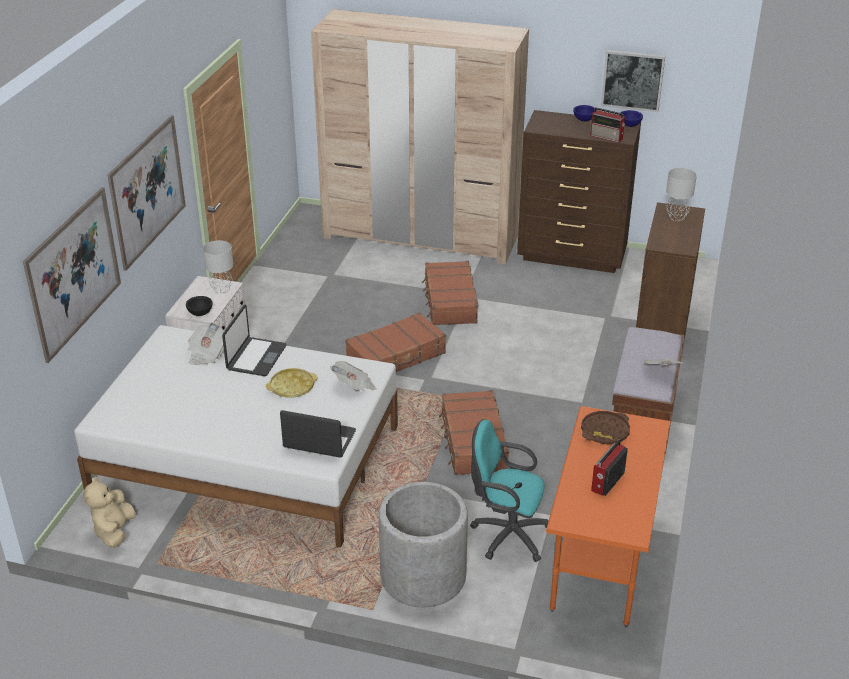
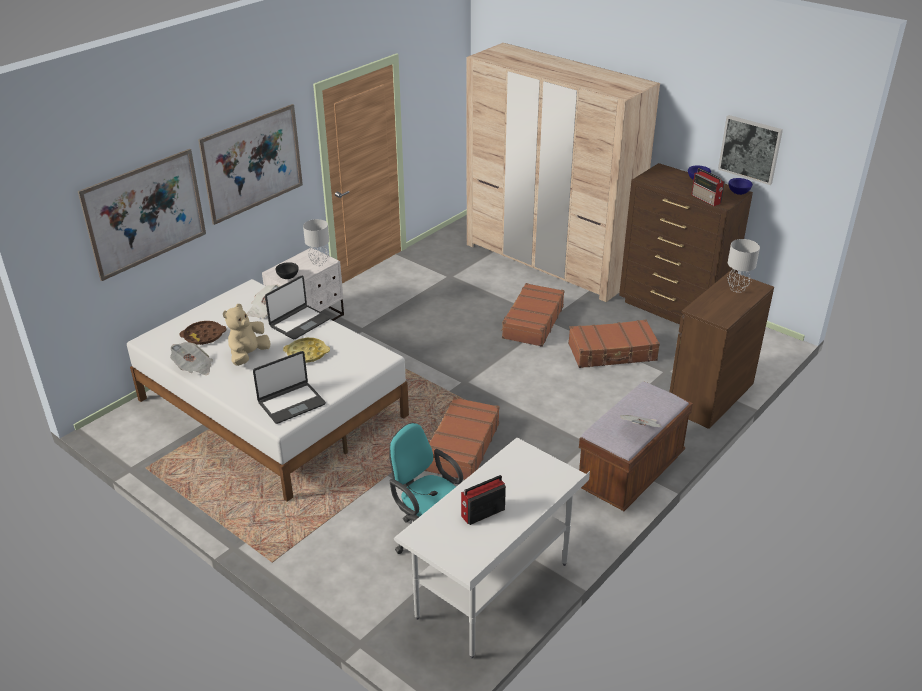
camera: 25 degrees right, 0 degrees up
beige plush toy [83,477,136,548] -> beige plush toy moved to [223,304,270,366]
laptop [280,410,356,457] -> laptop turned 105 degrees clockwise [253,351,326,424]
newspaper [330,361,377,391] -> newspaper moved to [170,342,213,375]
brown suitcase [345,312,446,372] -> brown suitcase moved to [568,320,660,368]
grey planter [379,482,468,607] -> none
orange desk [546,406,671,627] -> white desk [394,438,590,658]
brown tray [581,411,630,445] -> brown tray moved to [180,321,226,345]

